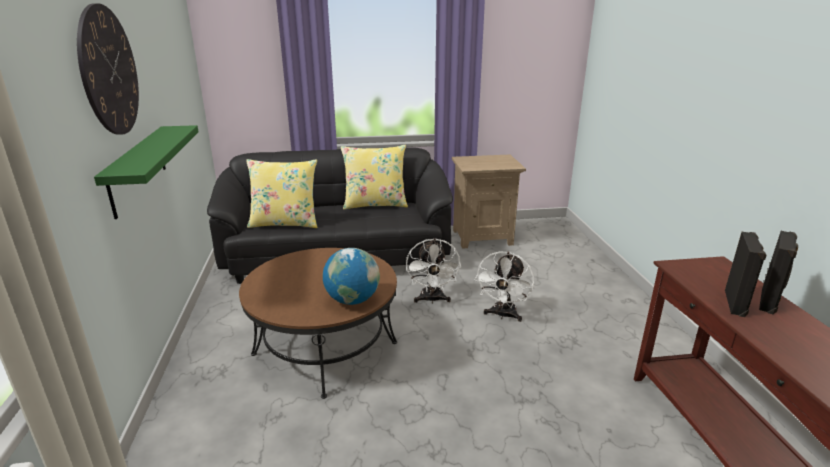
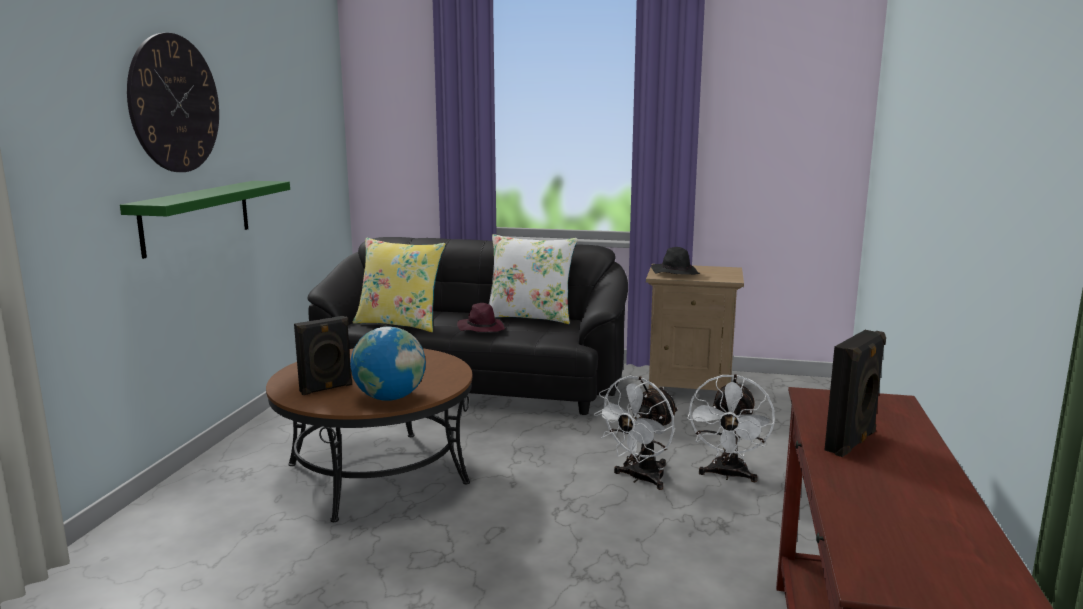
camera: 20 degrees right, 10 degrees down
yellow pillow [341,145,408,210] -> white pillow [489,234,578,324]
white fan [406,238,461,304] -> white fan moved to [687,374,775,483]
black speaker [759,231,798,314] -> black speaker moved to [294,316,352,395]
none -> purple hat [457,303,505,332]
none -> black hat [651,247,700,275]

